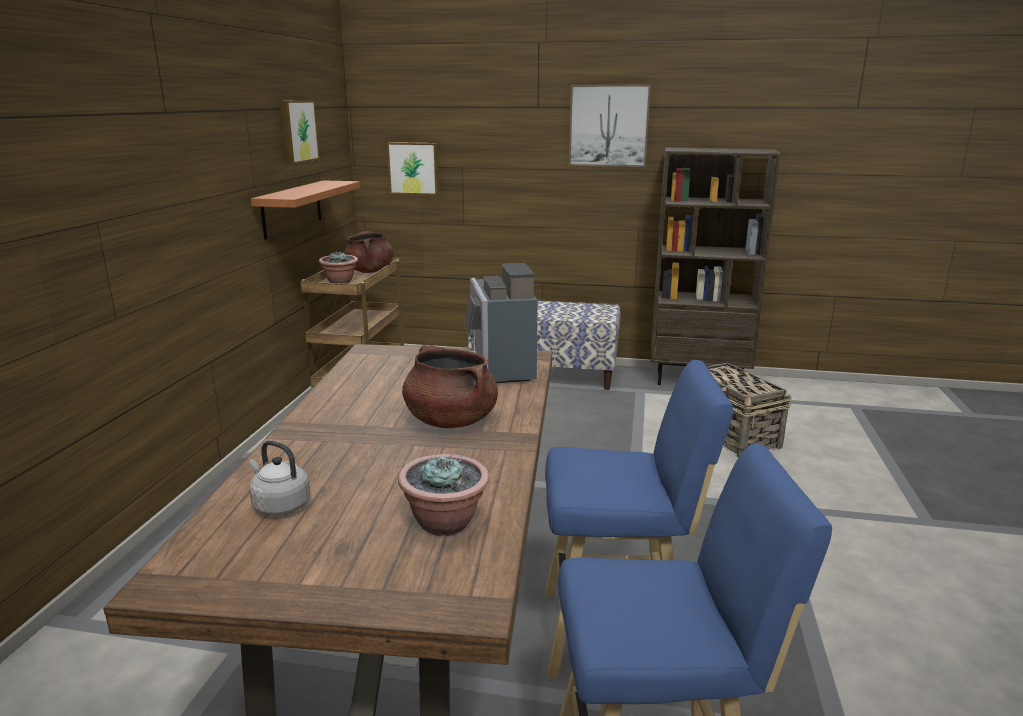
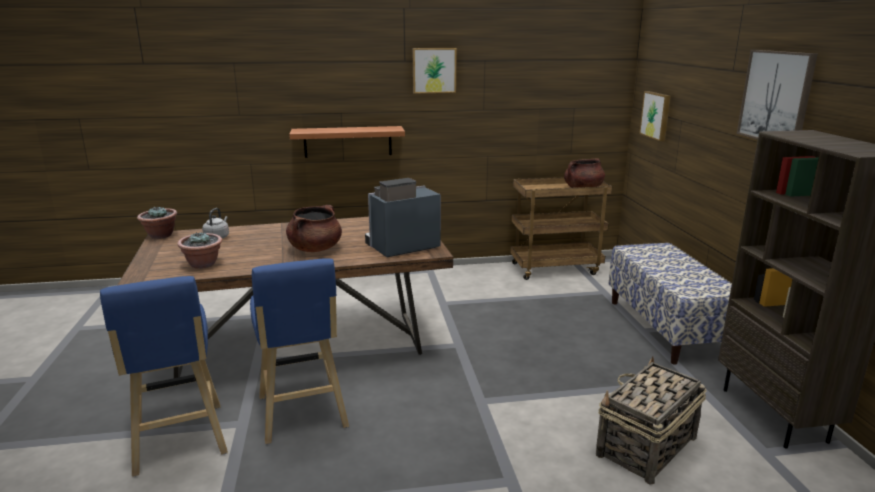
camera: 70 degrees right, 0 degrees up
shelf [251,180,360,240] -> shelf moved to [289,126,405,158]
picture [280,100,320,164] -> picture moved to [412,48,457,94]
potted plant [319,251,358,284] -> potted plant moved to [137,206,177,239]

